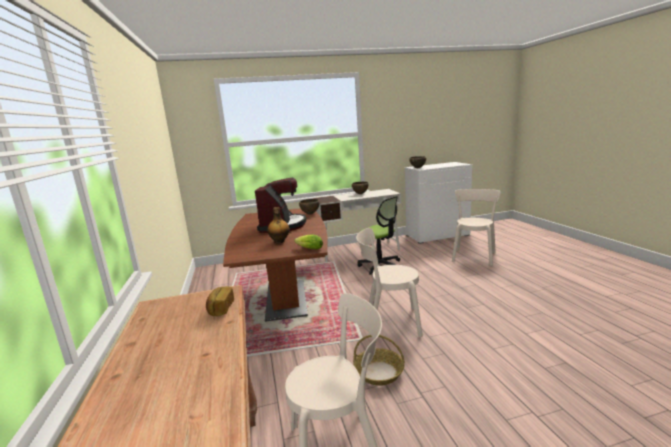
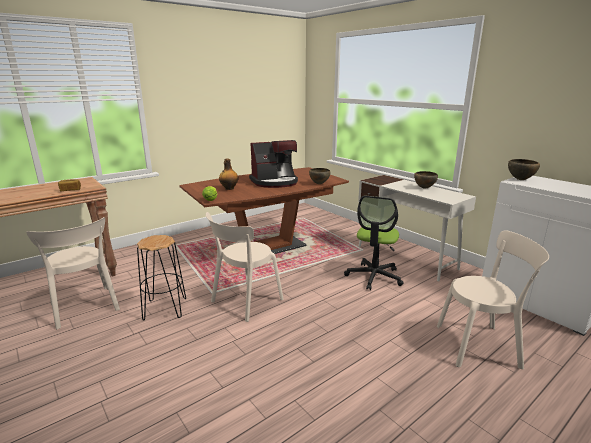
camera: 65 degrees right, 5 degrees up
basket [353,335,405,386] -> black stool [137,235,186,320]
beige chair [356,228,423,338] -> beige chair turned 120 degrees counterclockwise [206,212,283,322]

